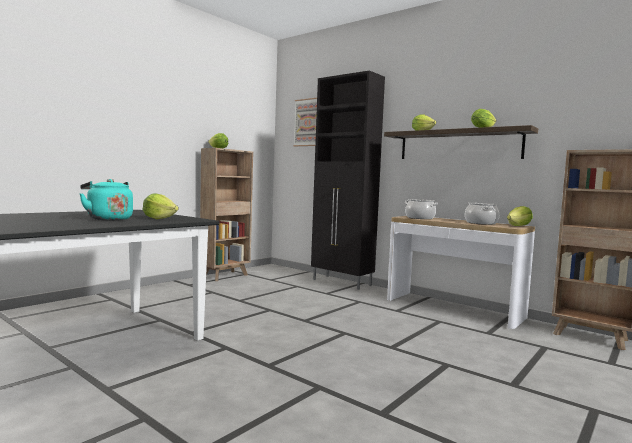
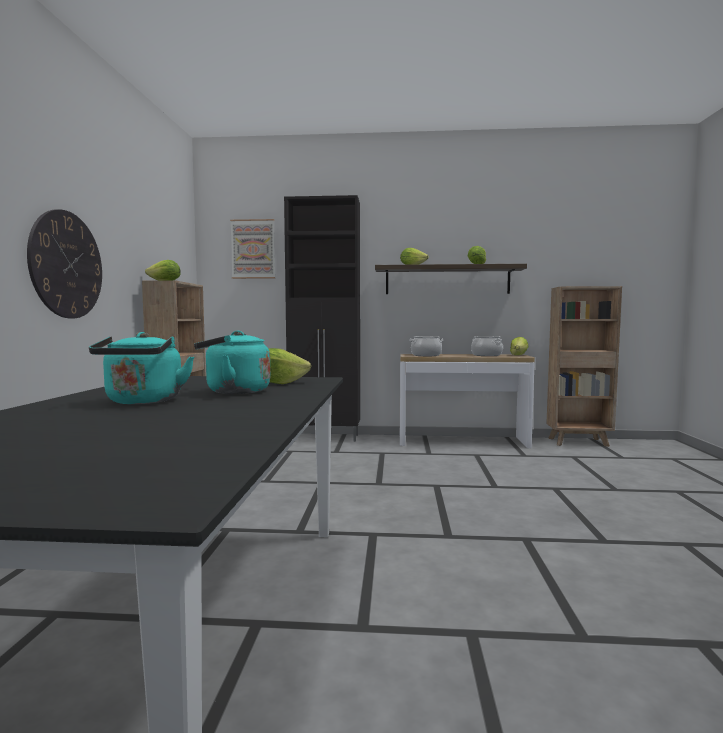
camera: 35 degrees left, 0 degrees up
none -> wall clock [27,209,102,318]
none -> turquoise kettle [89,332,194,404]

